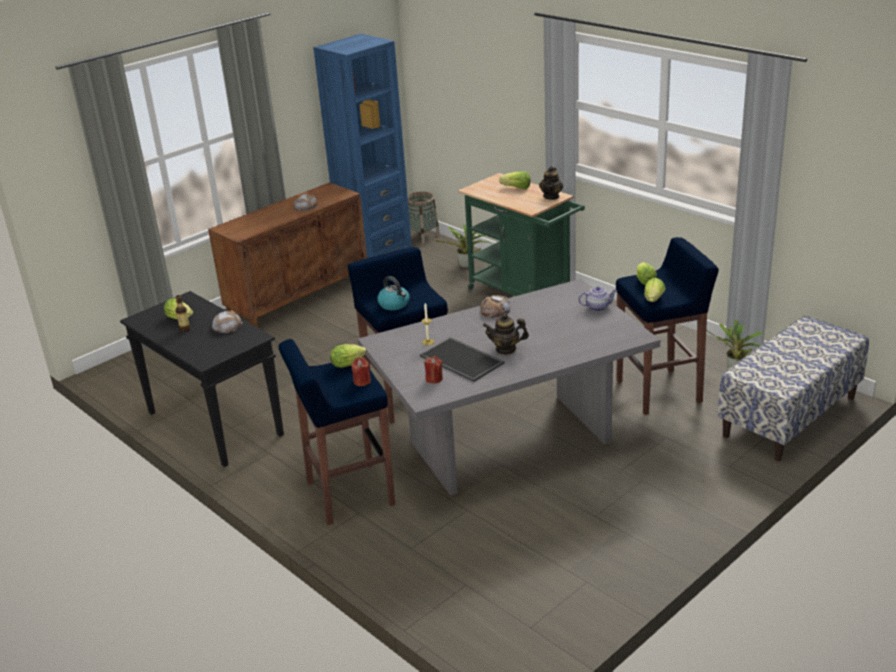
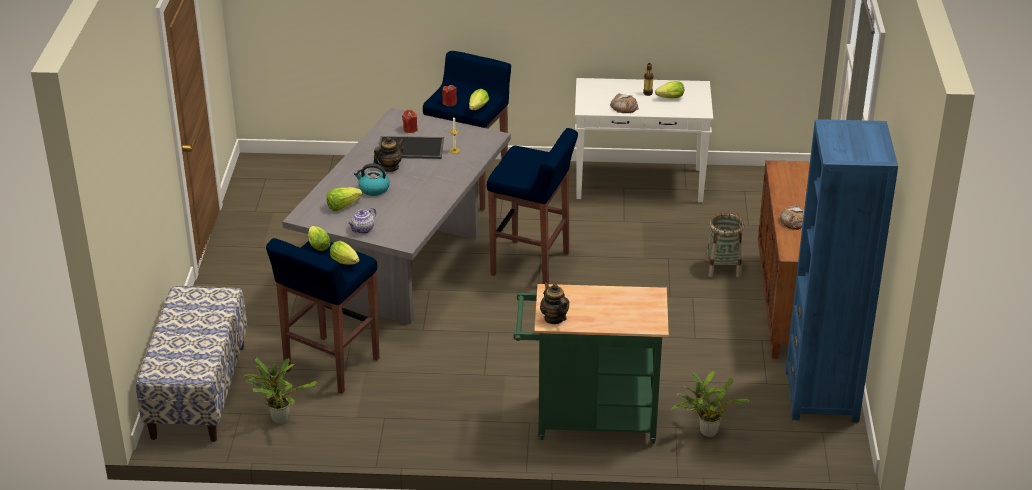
camera: 135 degrees right, 5 degrees up
black console table [120,291,284,467] -> white console table [575,78,713,203]
kettle [377,276,409,310] -> kettle moved to [354,163,390,196]
basket [408,192,440,244] -> basket moved to [706,212,745,277]
bread [480,295,510,318] -> none
lettuce [499,171,530,189] -> lettuce moved to [327,187,363,211]

